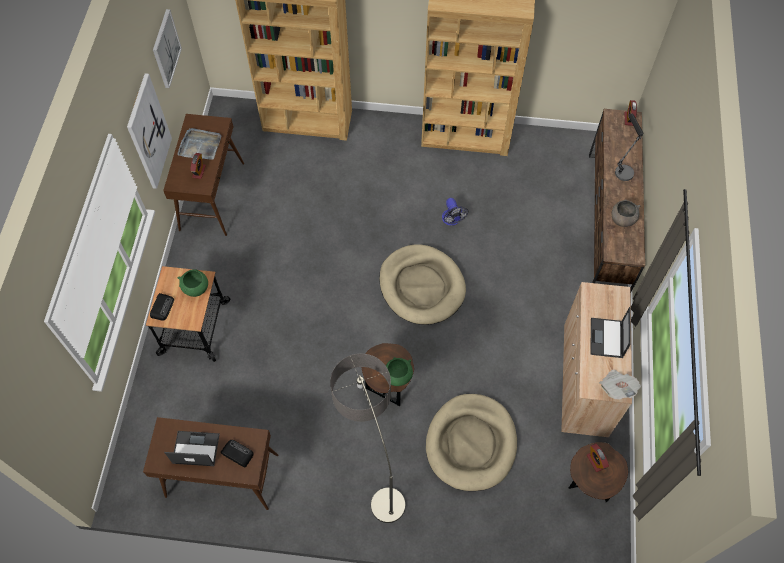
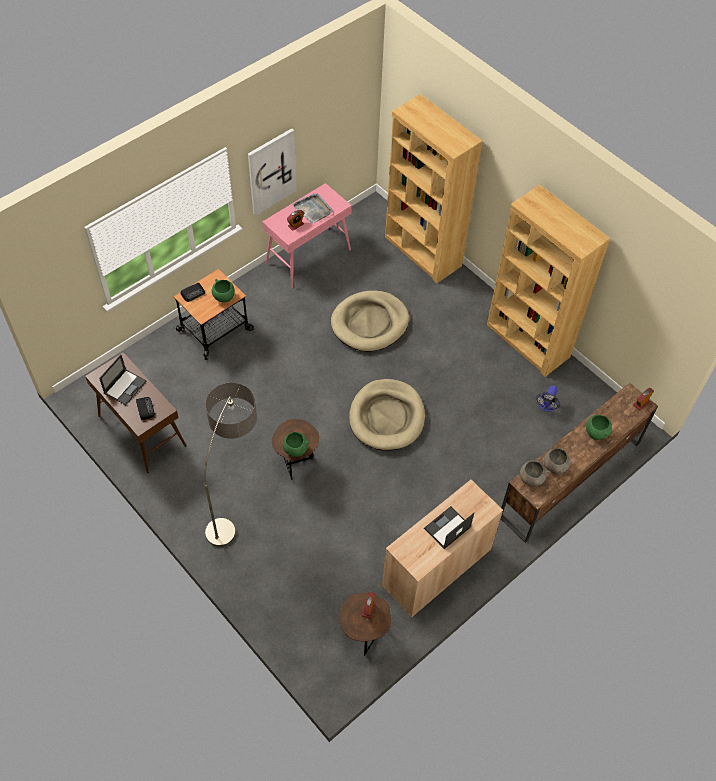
camera: 40 degrees right, 5 degrees down
picture [153,9,182,88] -> none
brown console table [163,114,244,236] -> pink console table [262,183,352,288]
laptop [164,431,220,466] -> laptop turned 75 degrees clockwise [99,355,146,405]
beige dog bed [426,394,517,491] -> beige dog bed moved to [331,291,409,351]
fan [442,198,468,226] -> fan moved to [536,385,560,411]
newspaper [599,370,641,400] -> none
table lamp [615,113,643,181] -> green bowl [586,415,612,440]
none -> grey bowl [520,461,549,487]

